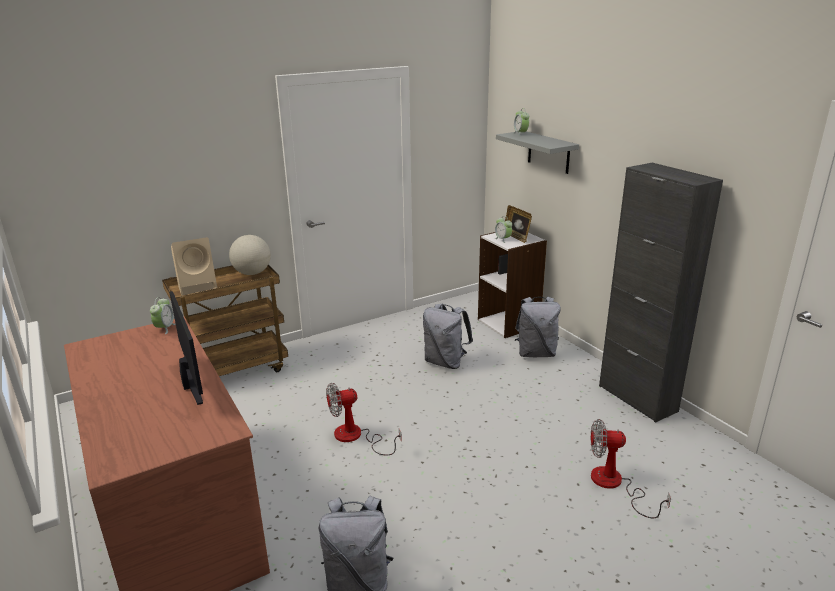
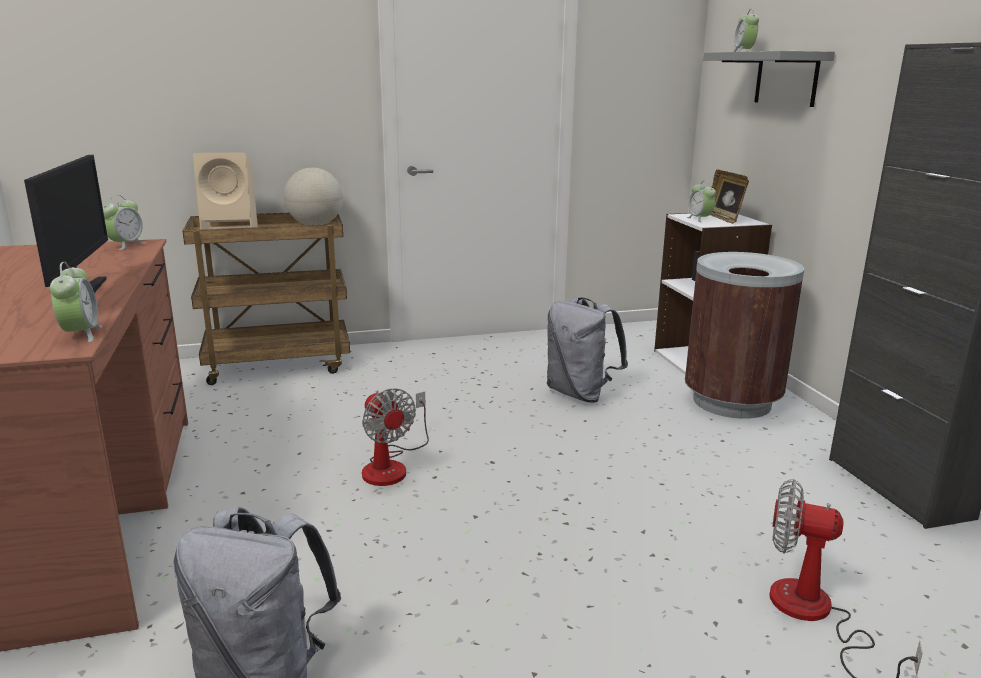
camera: 15 degrees right, 5 degrees down
fan [326,383,402,455] -> fan turned 120 degrees counterclockwise [362,388,429,486]
grey backpack [515,296,561,357] -> brown trash can [685,252,804,419]
none -> alarm clock [50,262,102,342]

